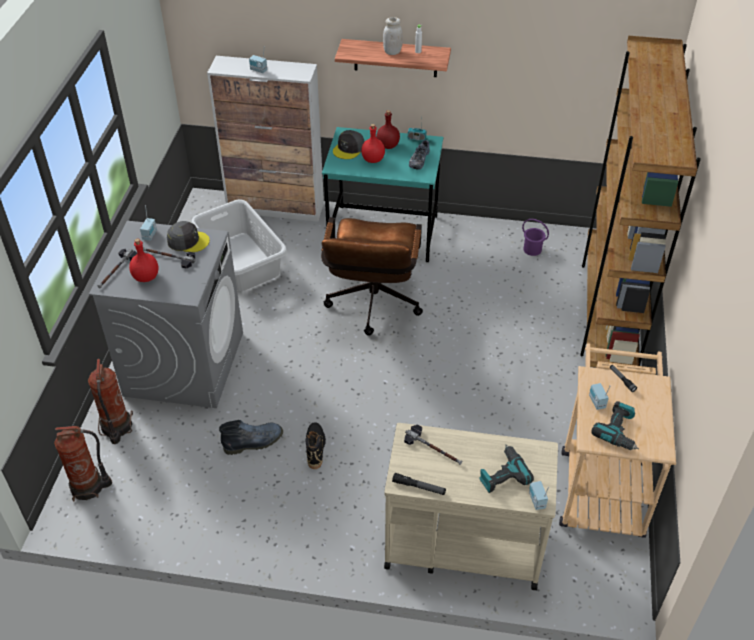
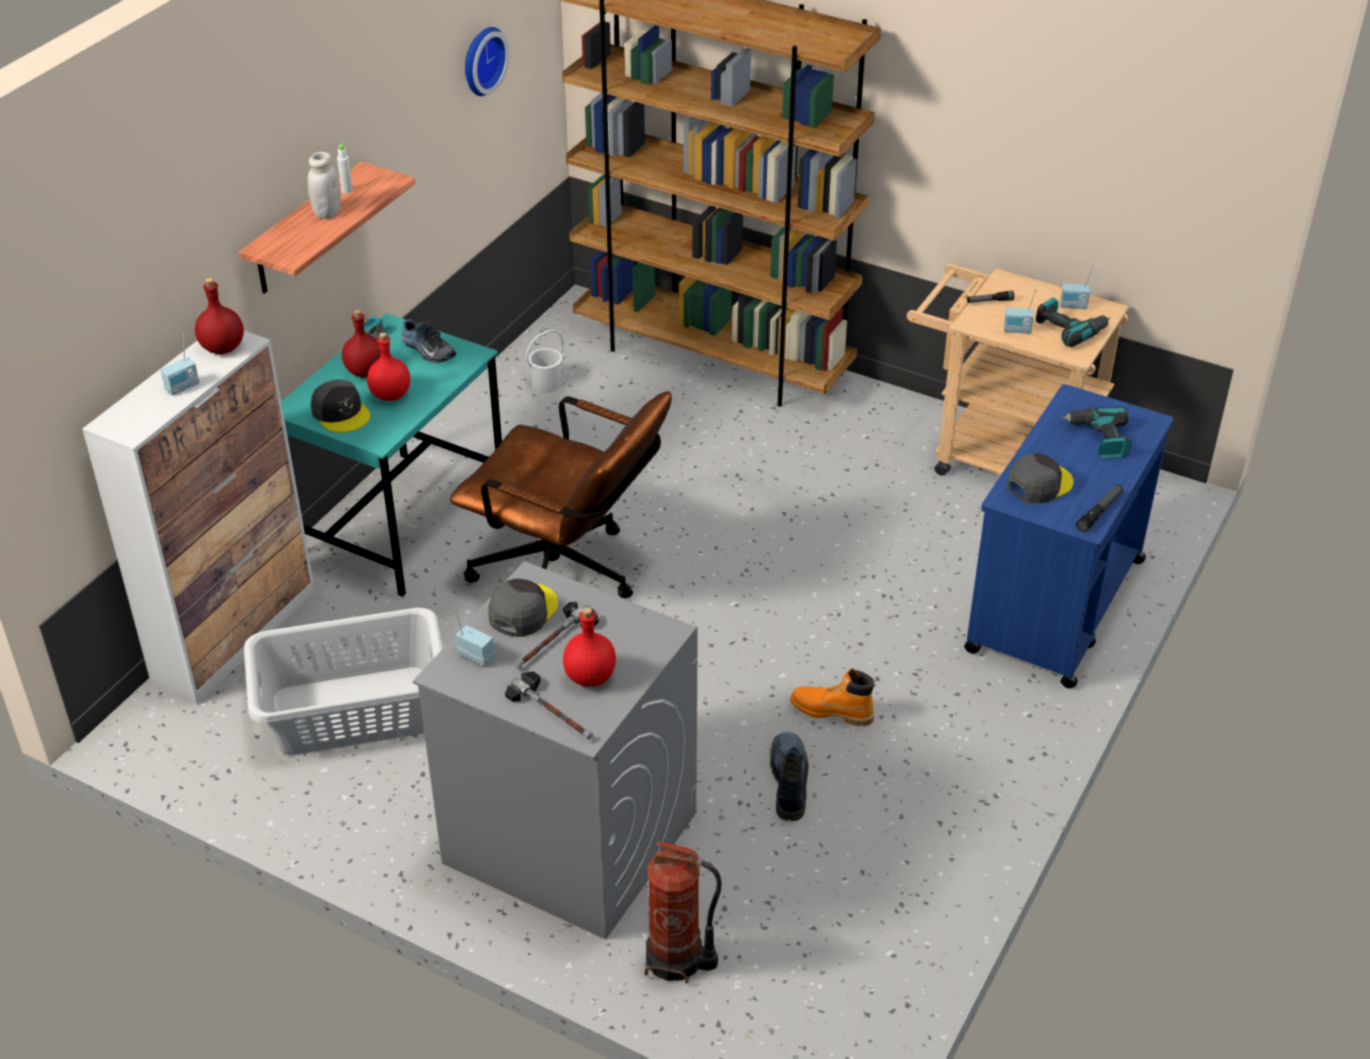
camera: 70 degrees left, 5 degrees down
fire extinguisher [54,426,112,502] -> none
black boot [306,422,326,469] -> orange boot [790,668,874,726]
beige cart [384,423,558,590] -> blue cart [964,384,1173,688]
hammer [404,424,462,465] -> grey cap [1007,453,1074,504]
purple bucket [522,219,549,256] -> white bucket [526,330,564,393]
radio [529,481,549,510] -> radio moved to [1060,265,1094,310]
none -> red bottle [195,278,244,354]
none -> wall clock [465,27,509,96]

